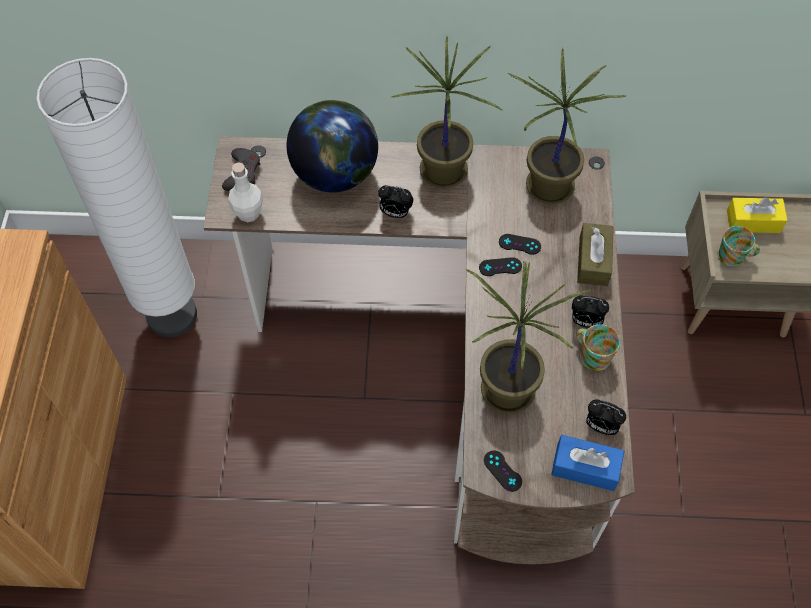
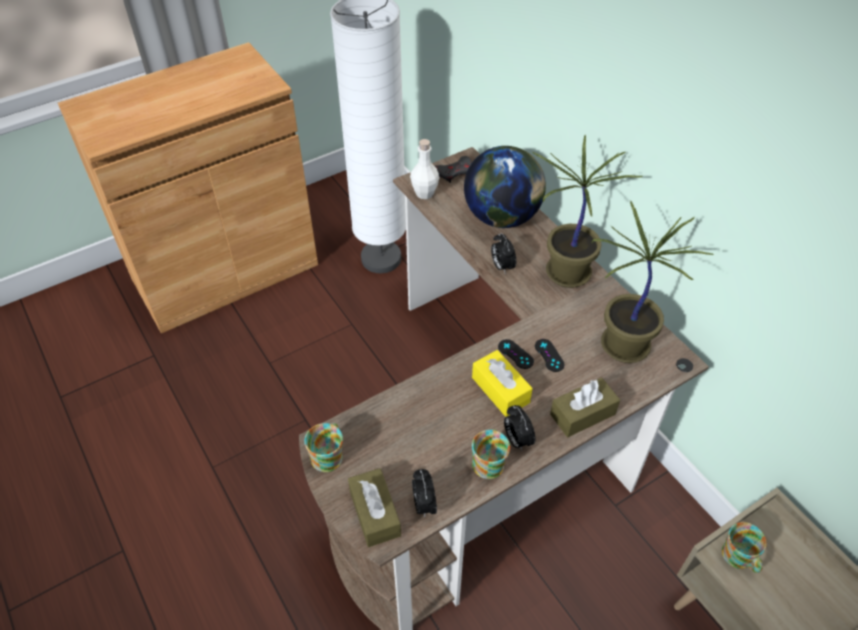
camera: 55 degrees right, 10 degrees down
potted plant [465,261,590,414] -> none
black game controller [484,451,522,492] -> mug [304,423,343,472]
blue tissue box [551,435,624,491] -> brown tissue box [348,468,401,547]
yellow tissue box [727,198,788,233] -> yellow tissue box moved to [472,350,533,417]

